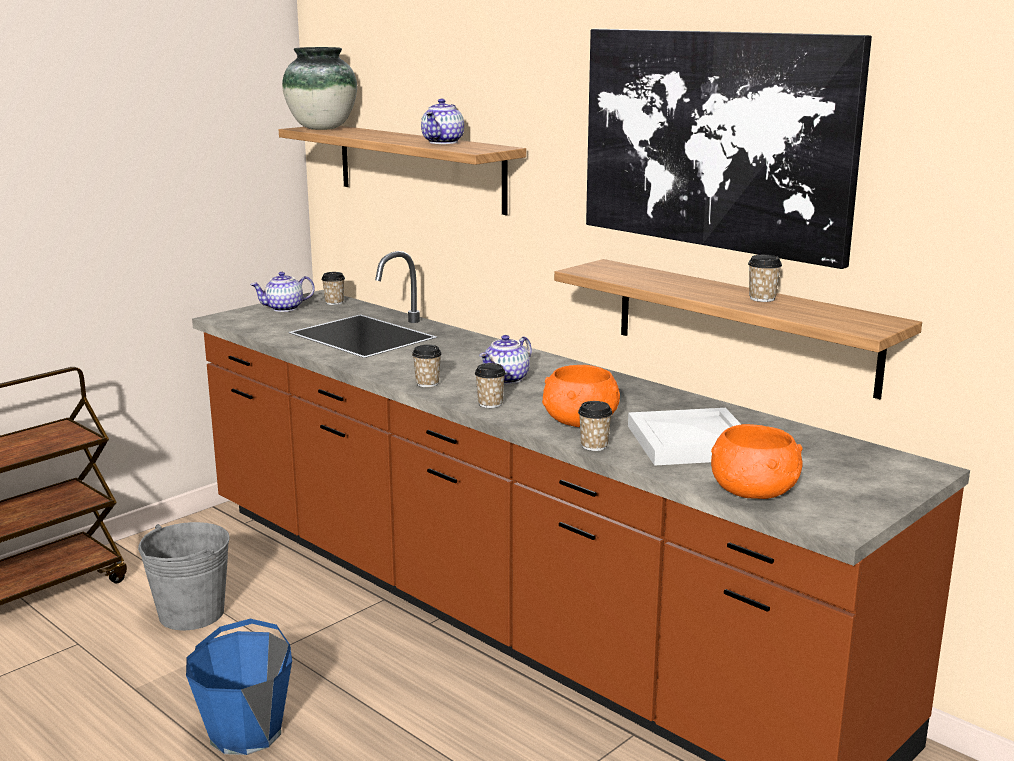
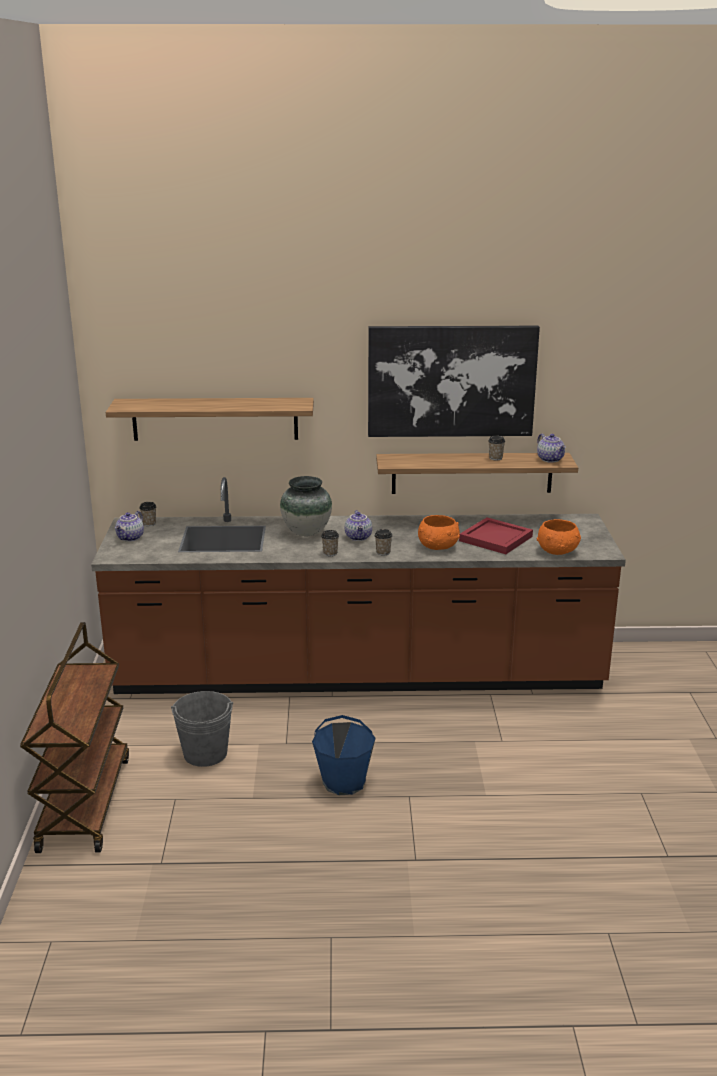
camera: 45 degrees left, 5 degrees up
vase [282,47,357,130] -> vase moved to [280,476,332,536]
teapot [421,99,464,144] -> teapot moved to [537,434,566,463]
cup [578,401,613,451] -> none
white tray [628,408,741,466] -> red tray [459,517,533,554]

